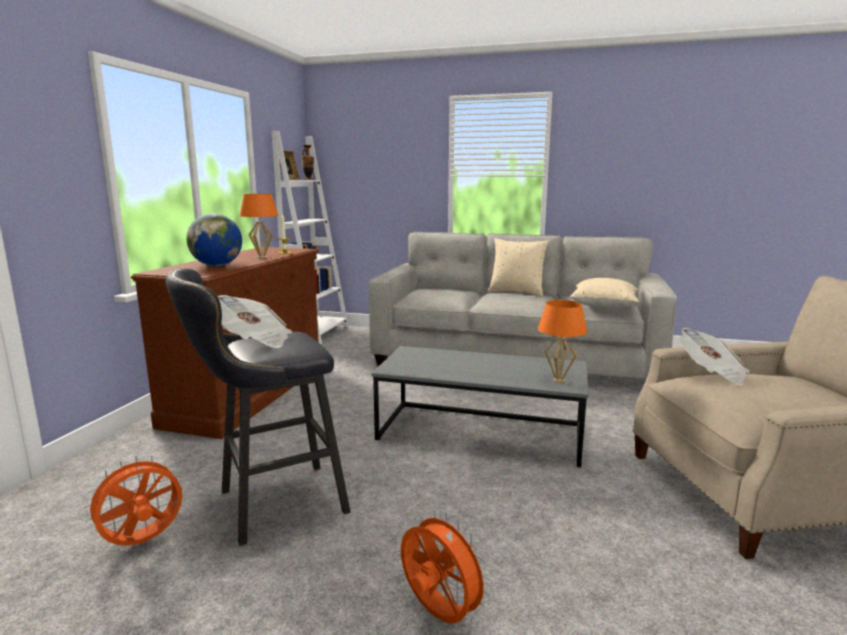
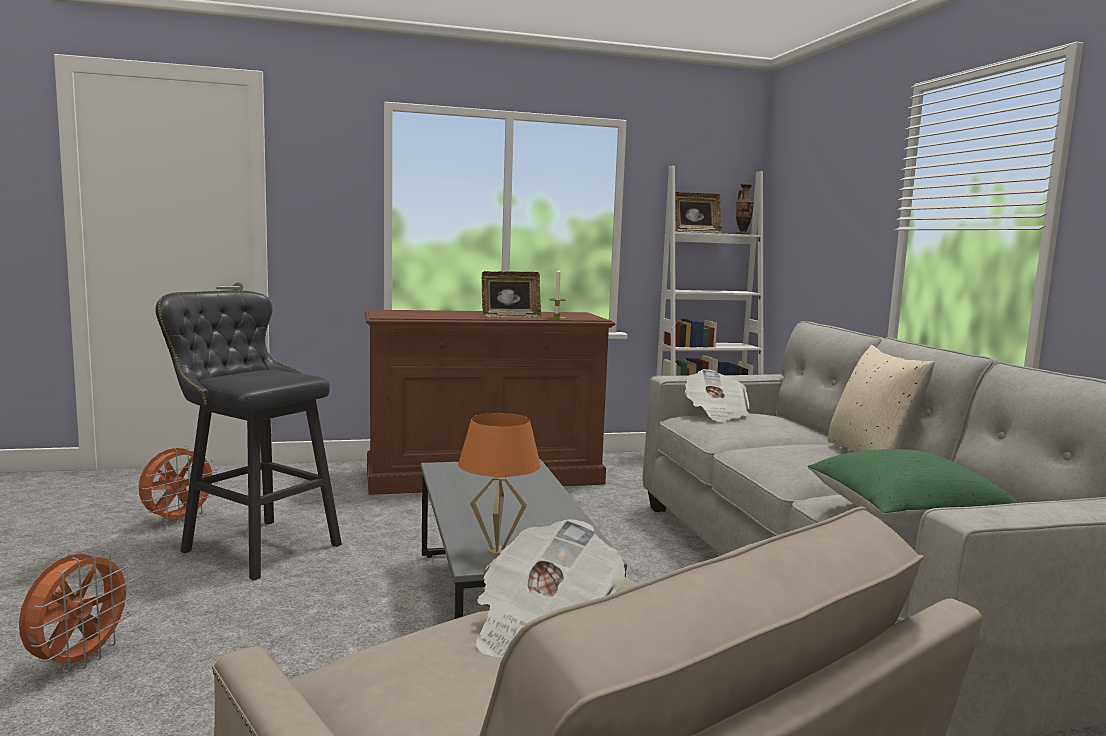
camera: 60 degrees right, 5 degrees down
orange fan [83,455,182,546] -> orange fan turned 105 degrees clockwise [139,446,219,524]
globe [186,214,242,266] -> none
newspaper [218,295,292,348] -> newspaper moved to [685,369,749,421]
orange table lamp [240,194,279,258] -> picture frame [482,271,541,318]
beige pillow [570,278,639,309] -> green pillow [808,449,1019,526]

